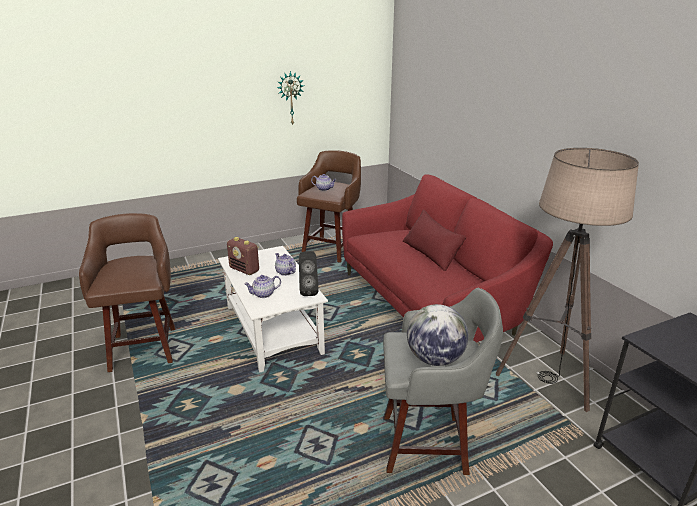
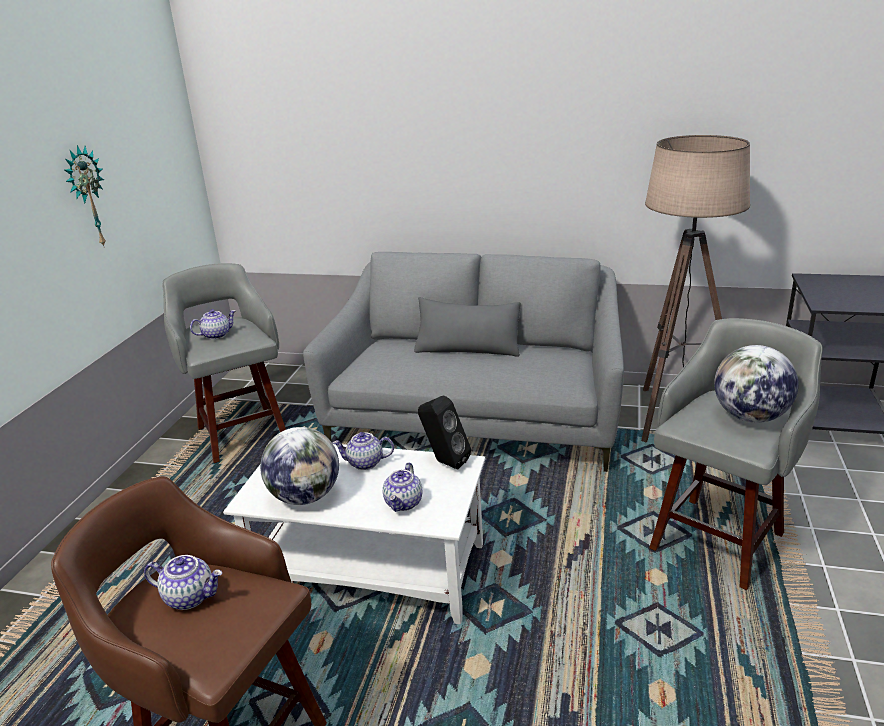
camera: 50 degrees left, 0 degrees up
radio [227,237,259,275] -> globe [260,427,339,505]
brown stool [297,150,361,263] -> grey stool [162,263,286,463]
red sofa [342,175,553,343] -> grey sofa [303,252,624,472]
none -> teapot [144,555,222,610]

